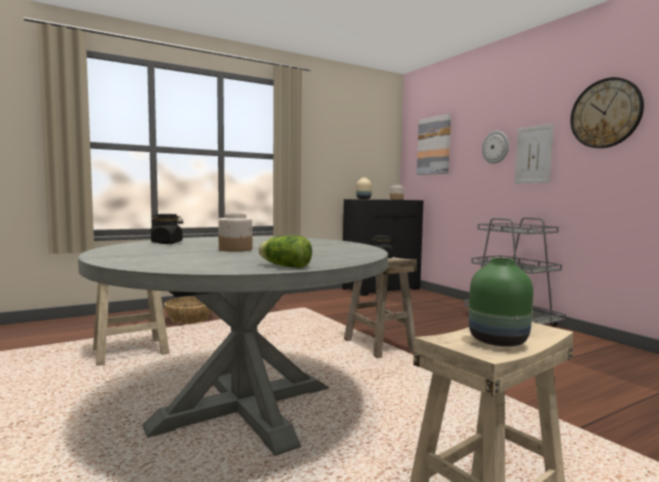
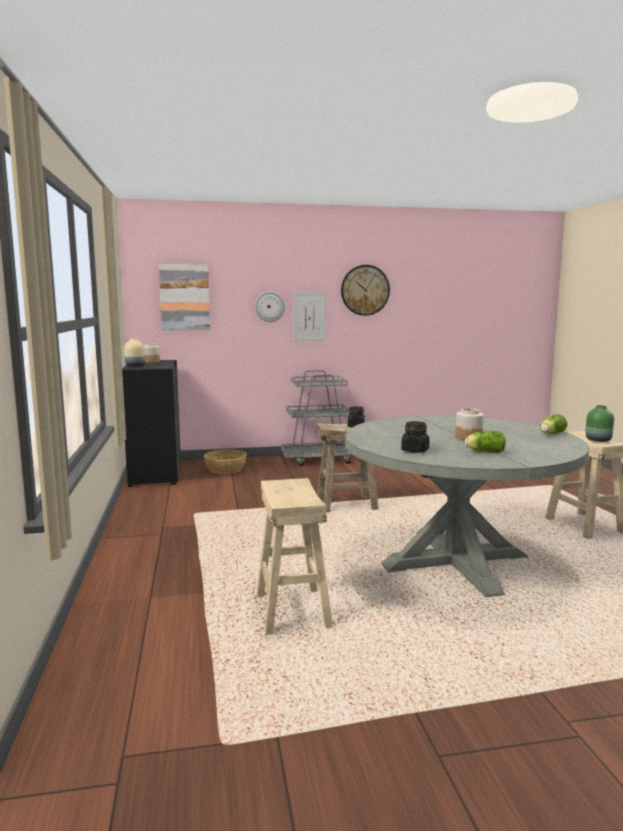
camera: 70 degrees left, 5 degrees up
basket [164,296,212,324] -> basket moved to [204,449,247,474]
none -> lettuce [465,431,506,453]

